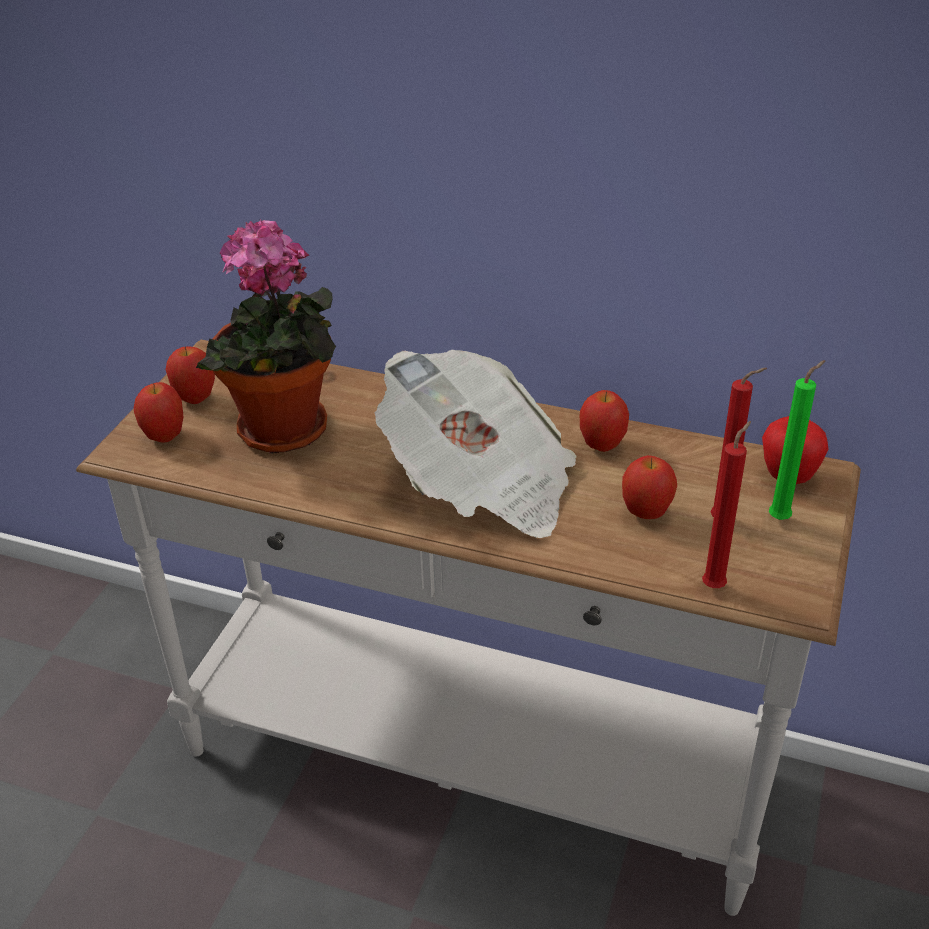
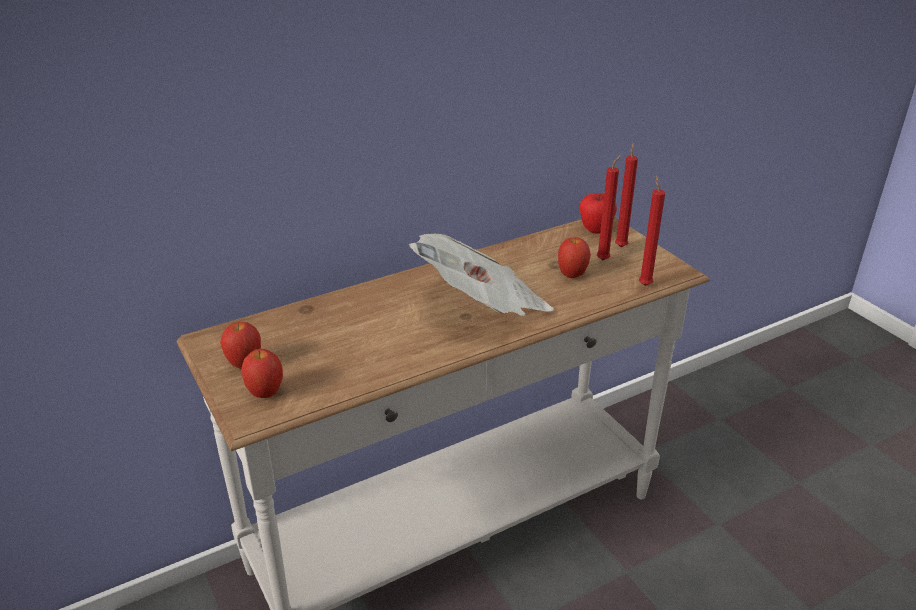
camera: 50 degrees left, 5 degrees down
potted plant [196,220,336,453] -> none
apple [580,390,629,452] -> none
green candle [769,360,826,520] -> red candle [615,142,638,247]

